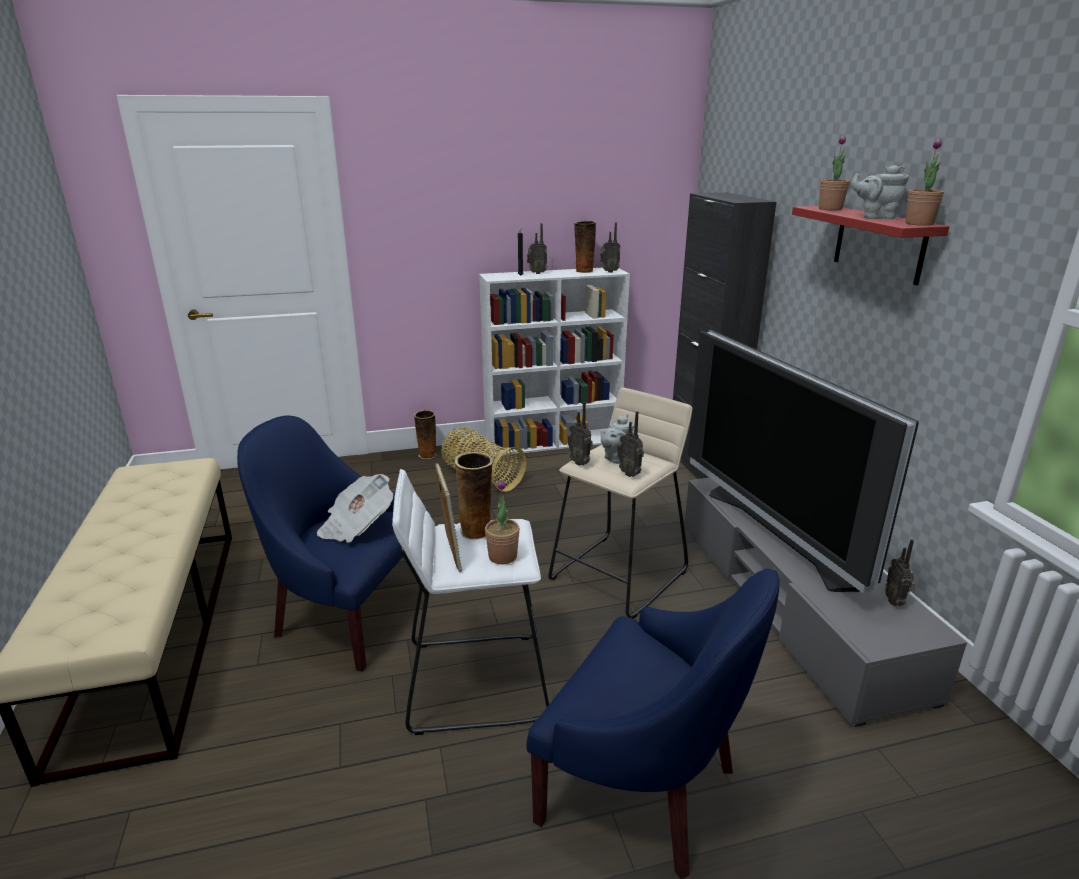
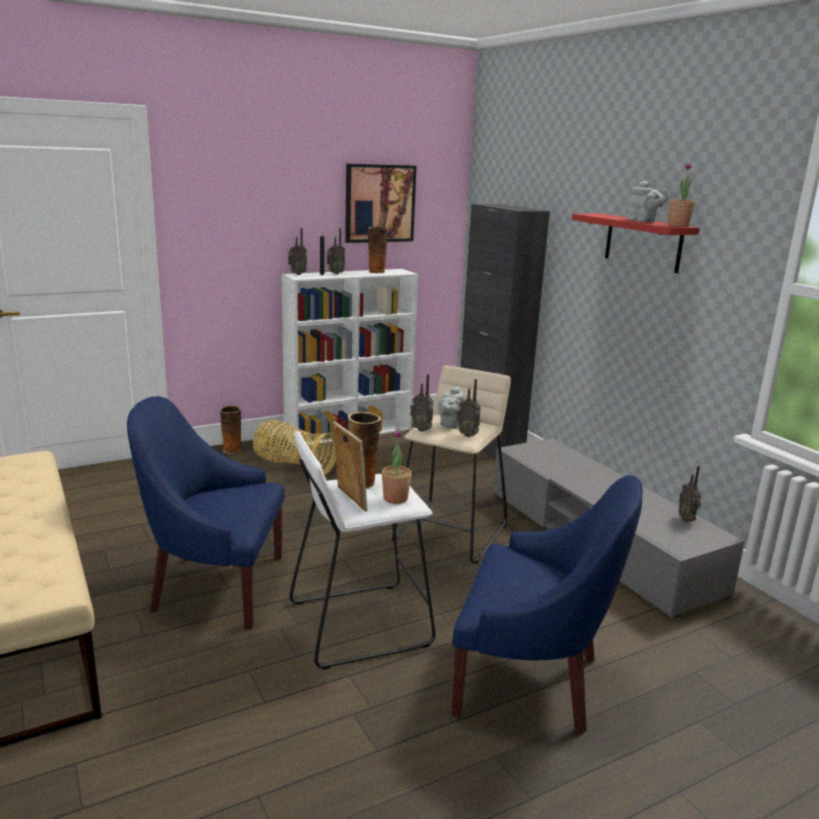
camera: 15 degrees left, 5 degrees down
newspaper [317,474,393,543] -> none
radio [600,222,621,273] -> radio moved to [288,228,307,275]
television [688,330,919,593] -> none
potted plant [819,135,850,210] -> none
grey teapot [851,165,909,219] -> grey teapot turned 135 degrees counterclockwise [628,181,669,222]
none -> picture [345,164,416,243]

